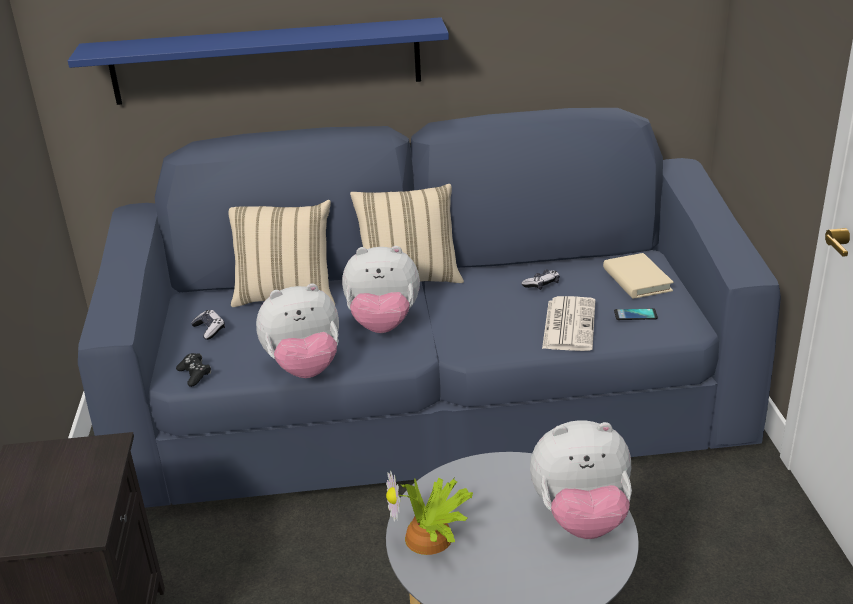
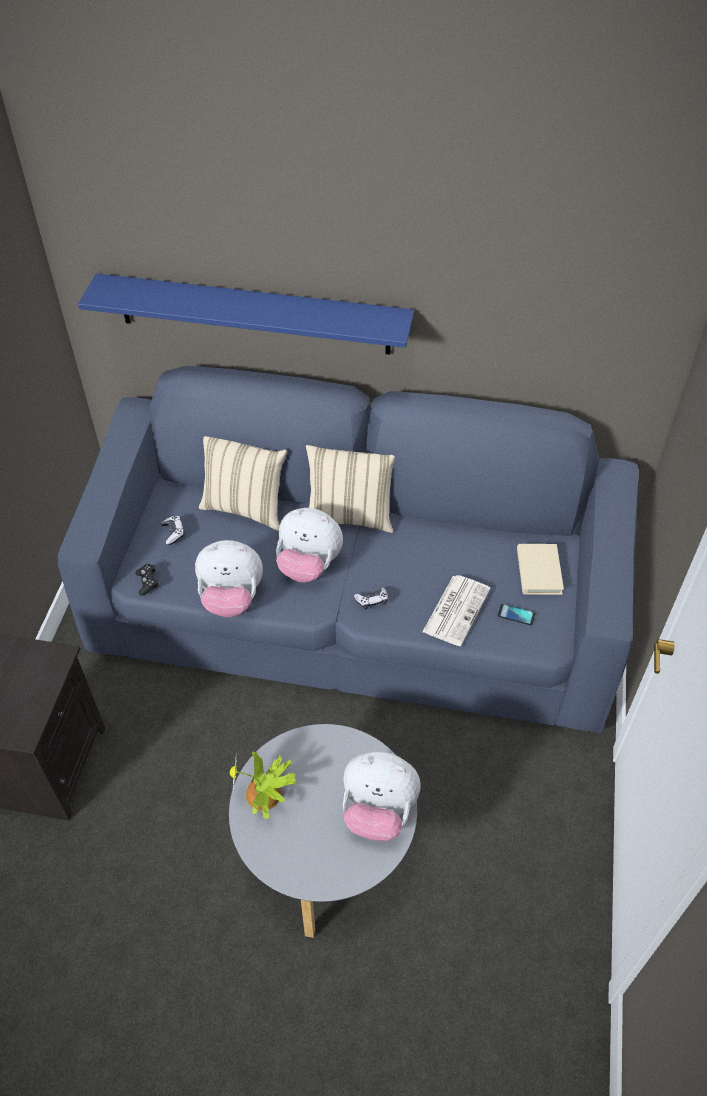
camera: 15 degrees right, 20 degrees up
game controller [521,269,560,290] -> game controller moved to [354,587,388,610]

